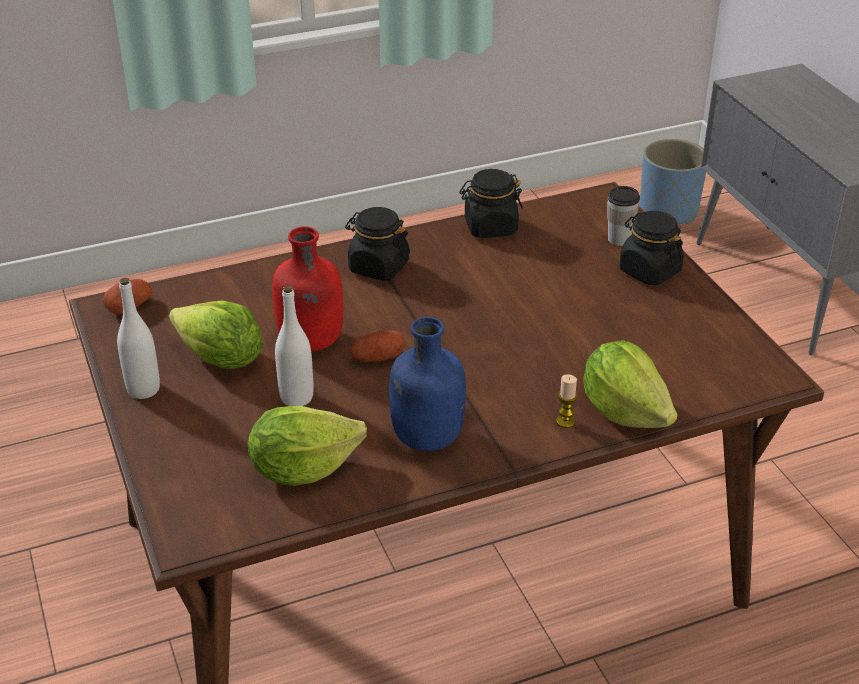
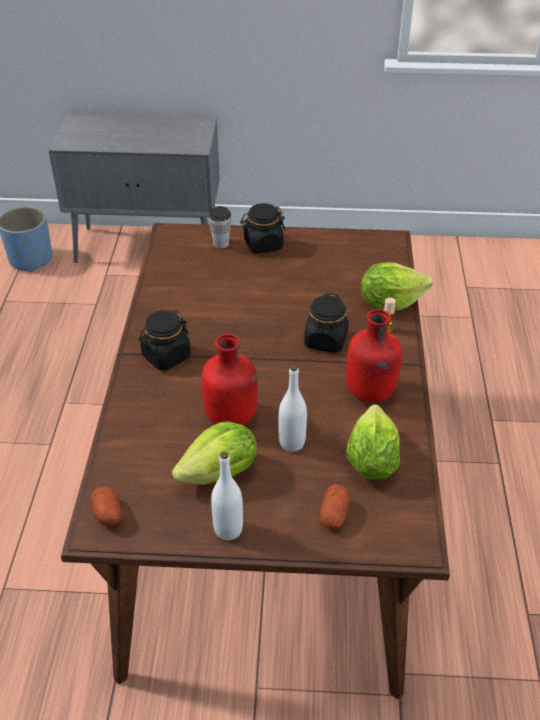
camera: 65 degrees left, 5 degrees up
potato [350,331,405,362] -> potato moved to [320,484,349,529]
blue bottle [389,317,466,451] -> red bottle [346,309,402,402]
black jar [459,169,523,238] -> black jar moved to [304,293,349,353]

